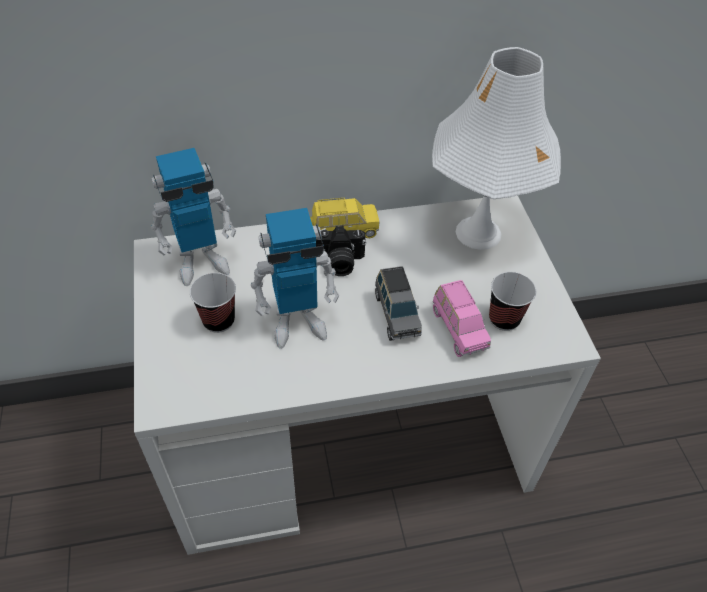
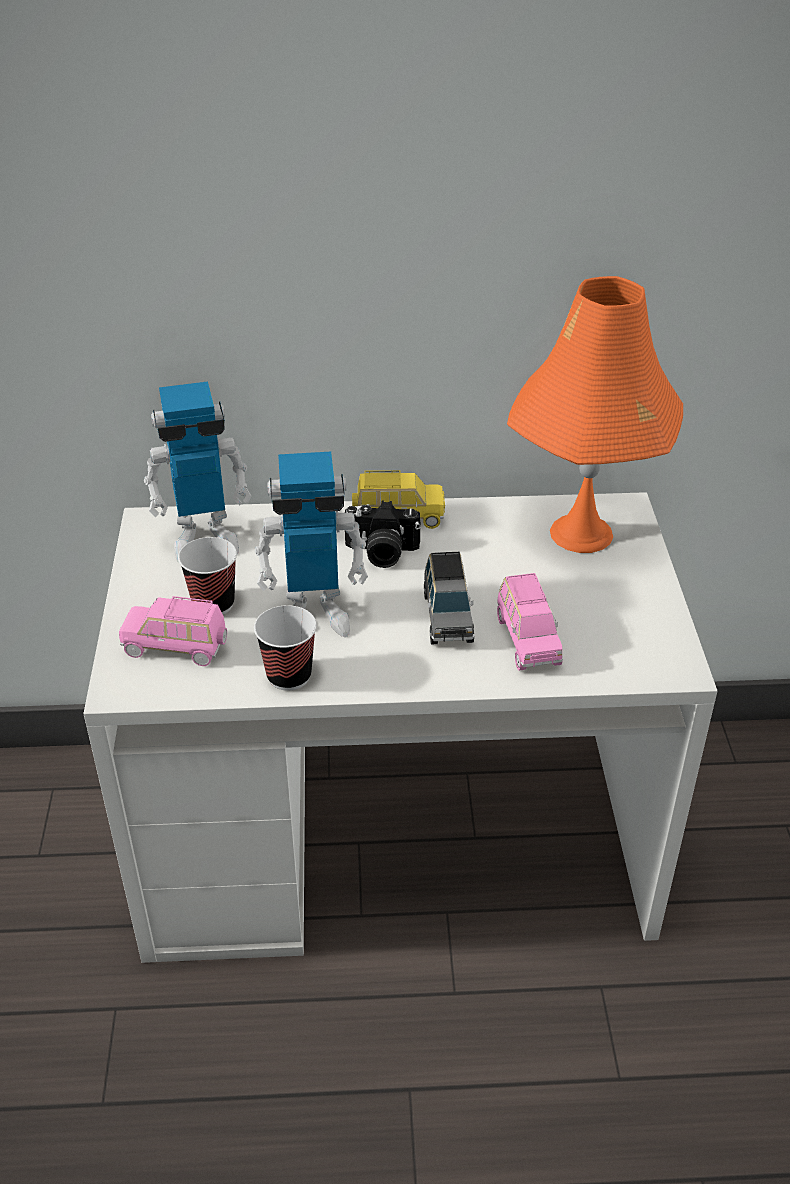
camera: 10 degrees right, 10 degrees down
white table lamp [432,47,561,250] -> orange table lamp [507,276,683,553]
cup [489,272,536,331] -> cup moved to [254,605,317,691]
none -> pink toy car [119,596,227,666]

